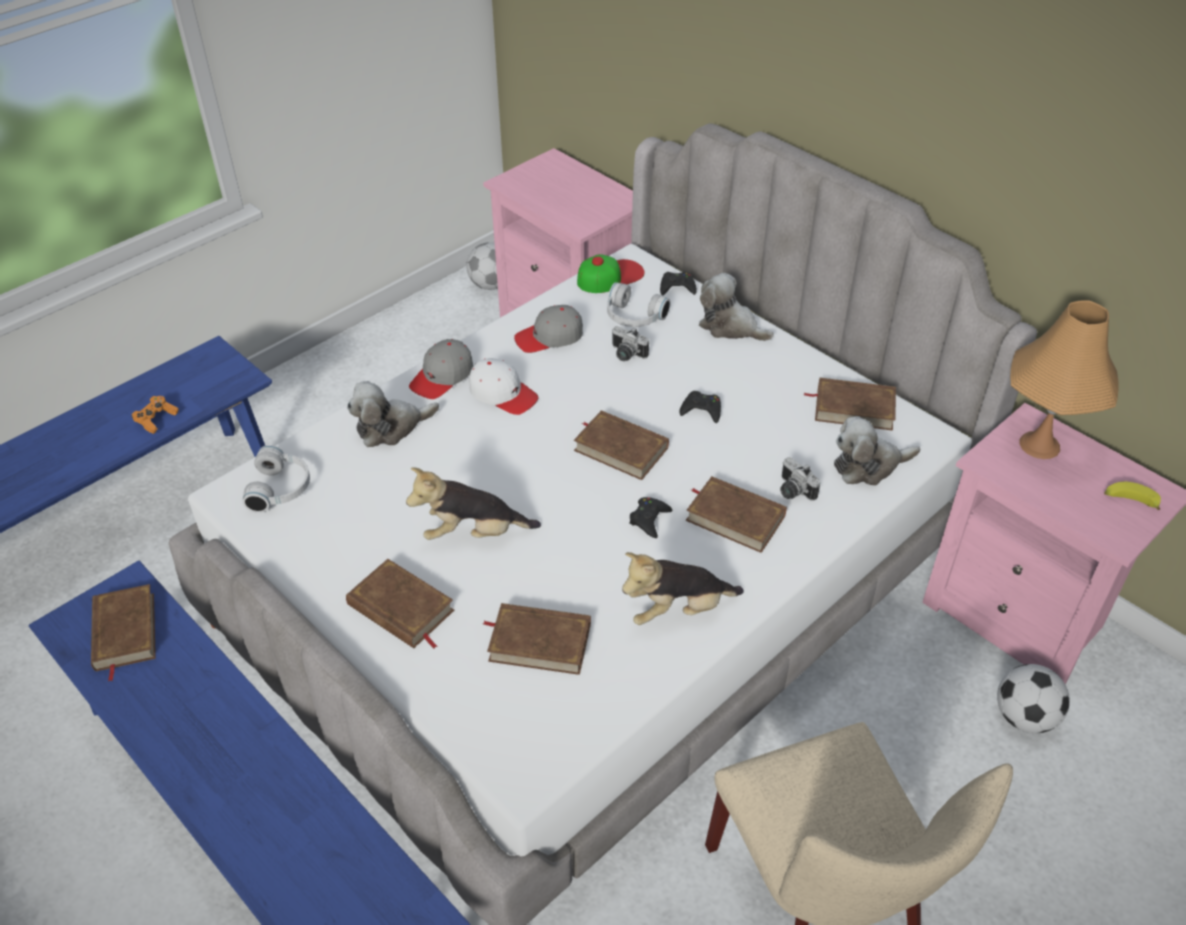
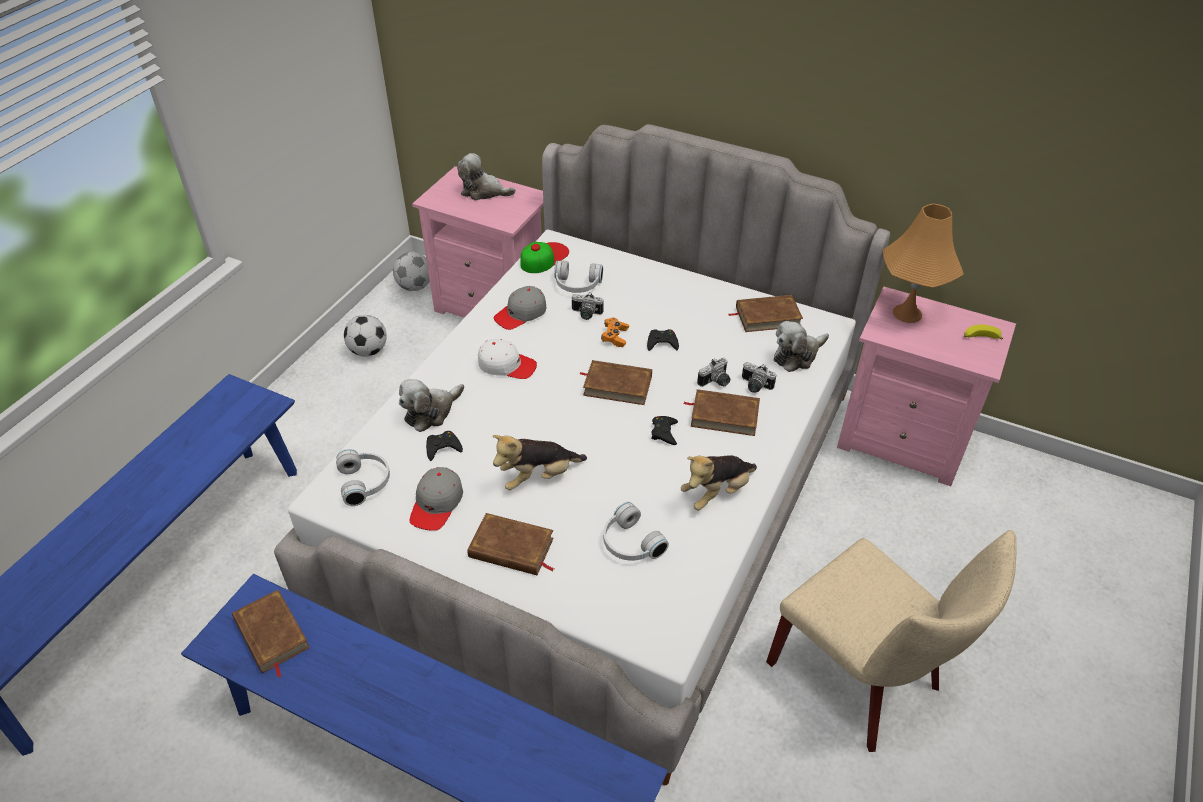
camera: 20 degrees left, 0 degrees up
orange game controller [131,396,179,434] -> orange game controller moved to [601,318,629,347]
grey cap [409,339,473,399] -> grey cap moved to [409,467,463,531]
brown book [483,603,591,675] -> white headphones [603,502,669,561]
black game controller [660,272,697,295] -> black game controller moved to [426,431,463,461]
plush toy [699,273,774,341] -> plush toy moved to [457,153,516,200]
football [997,664,1070,733] -> football moved to [344,315,387,357]
none -> camera [697,358,730,387]

